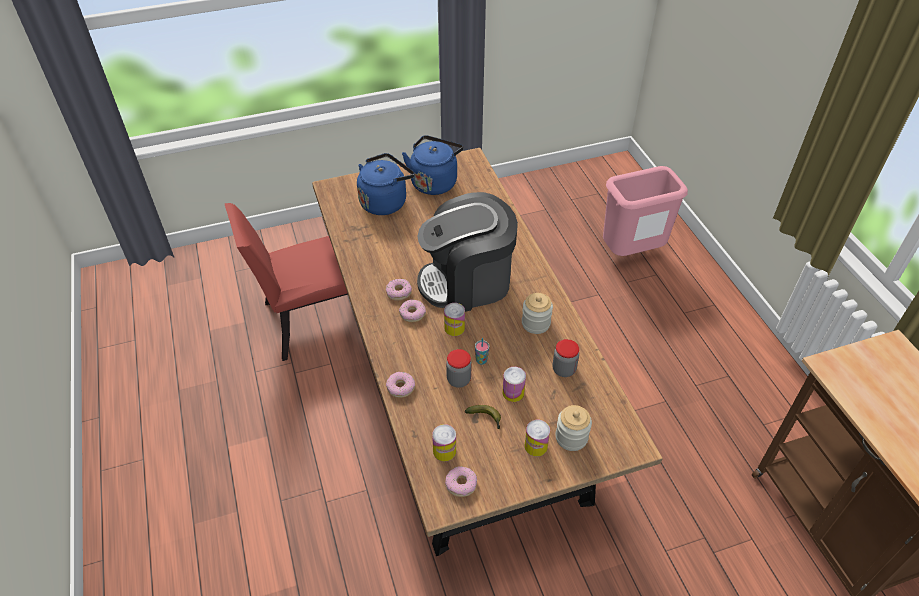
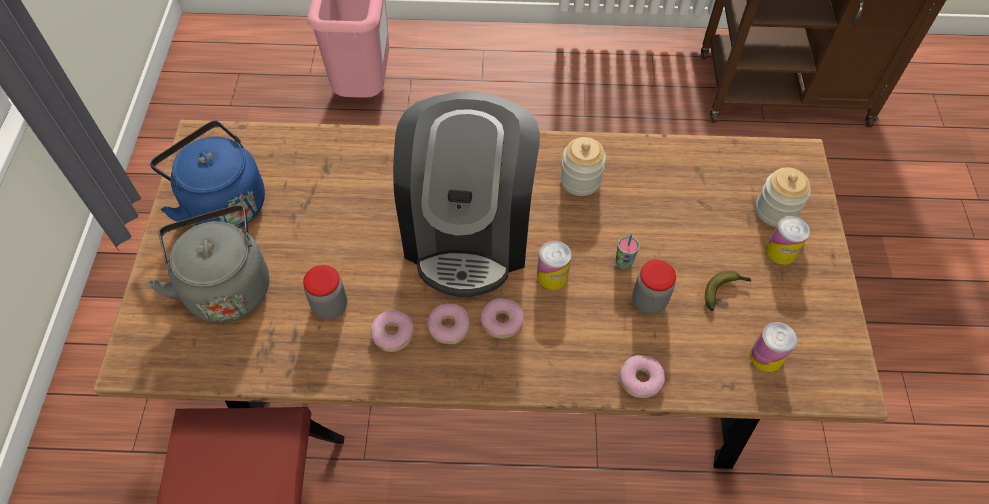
camera: 70 degrees left, 10 degrees up
blue kettle [357,153,415,215] -> grey kettle [147,205,269,323]
donut [445,466,477,497] -> donut moved to [371,310,414,352]
can [502,367,526,402] -> none
jar [553,339,579,377] -> jar moved to [303,265,347,319]

